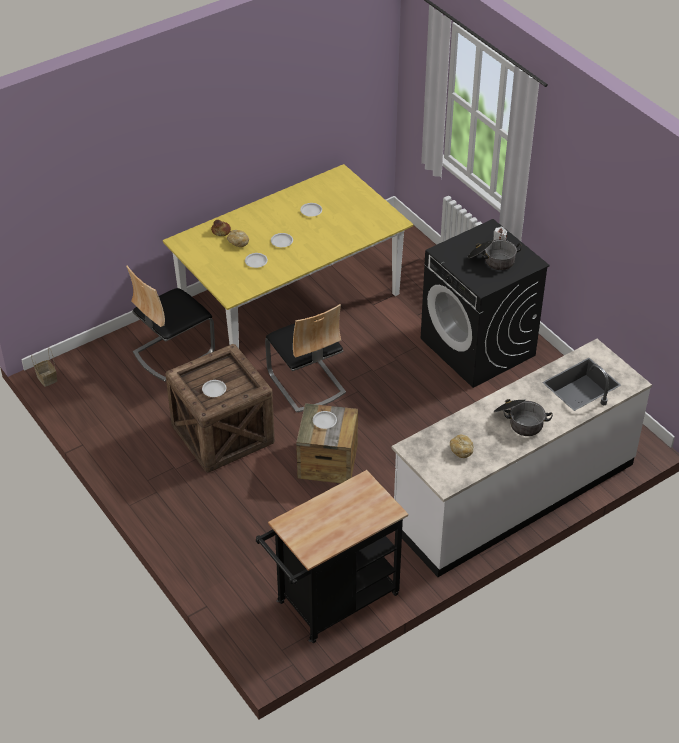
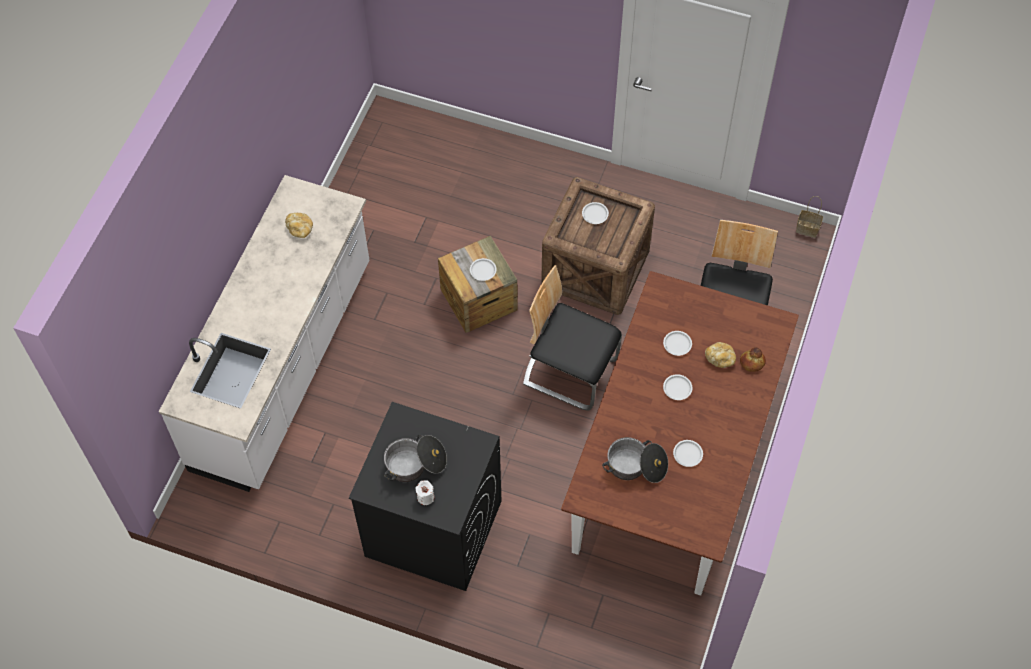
camera: 145 degrees right, 15 degrees up
yellow dining table [163,164,413,348] -> brown dining table [561,271,799,596]
black cart [256,470,408,643] -> none
cooking pot [494,399,553,436] -> cooking pot moved to [602,437,668,483]

